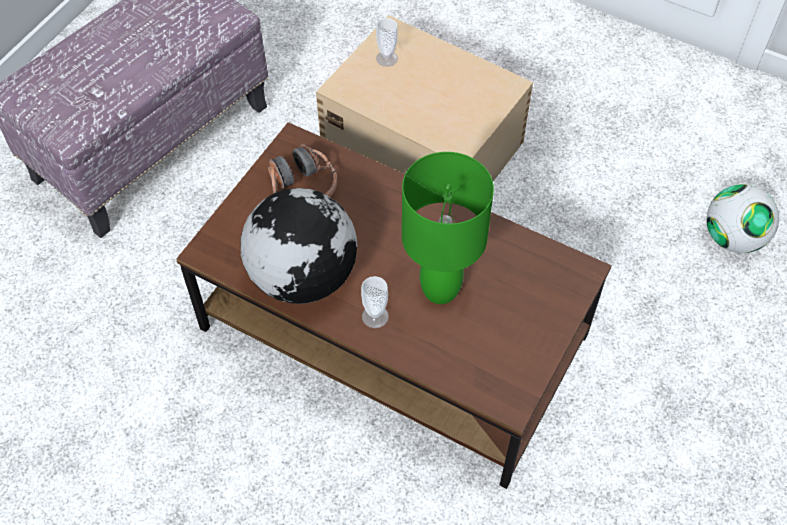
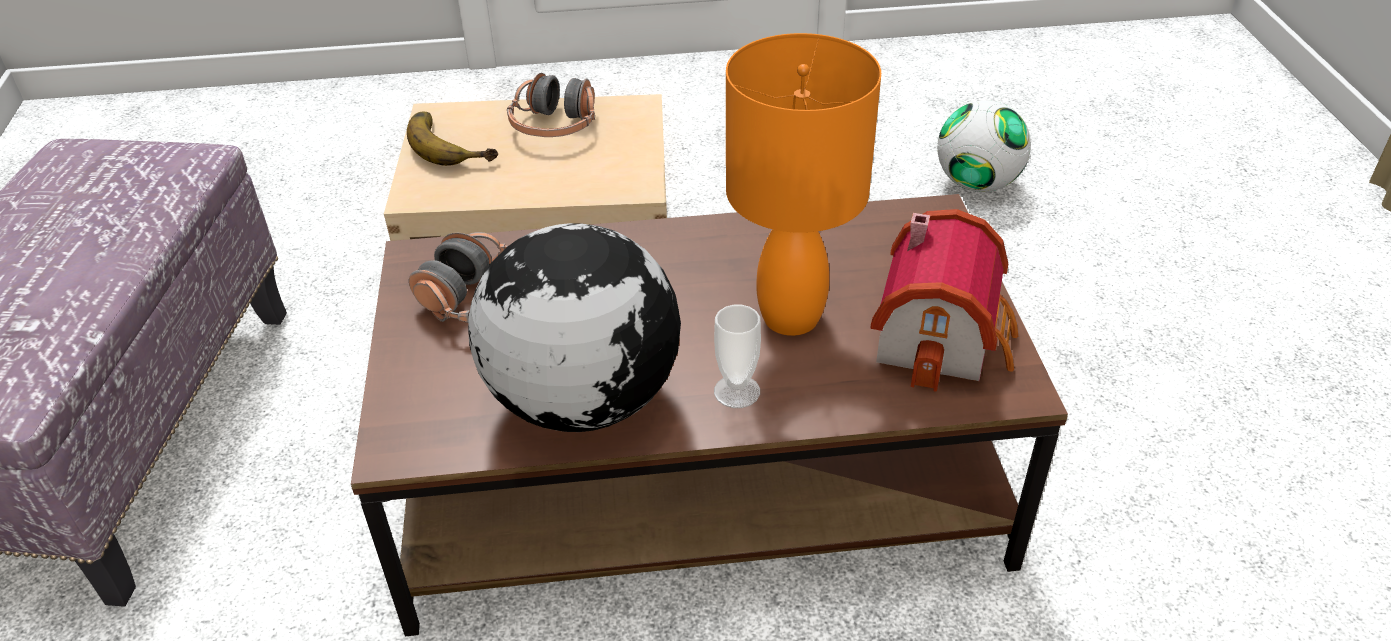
camera: 35 degrees left, 15 degrees down
cup [376,18,398,67] -> banana [407,112,498,166]
green table lamp [402,152,494,304] -> orange table lamp [726,33,881,336]
none -> headphones [507,73,595,137]
none -> toy house [870,209,1018,392]

